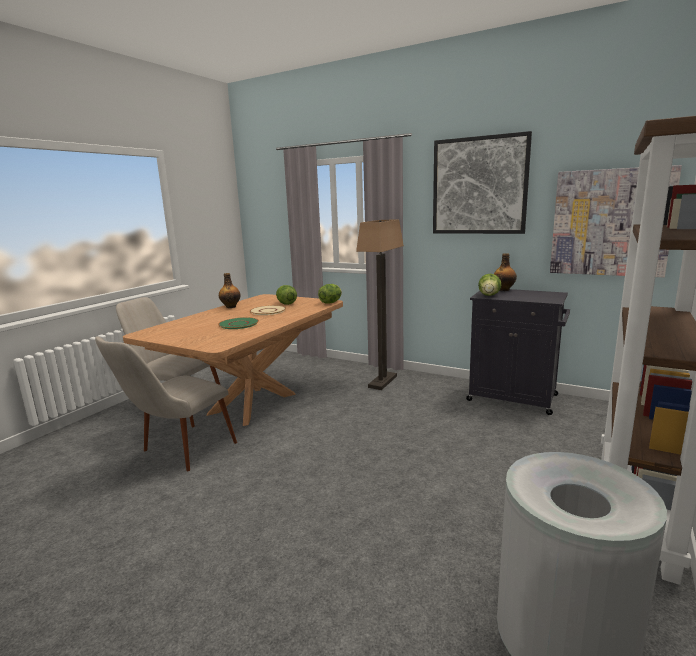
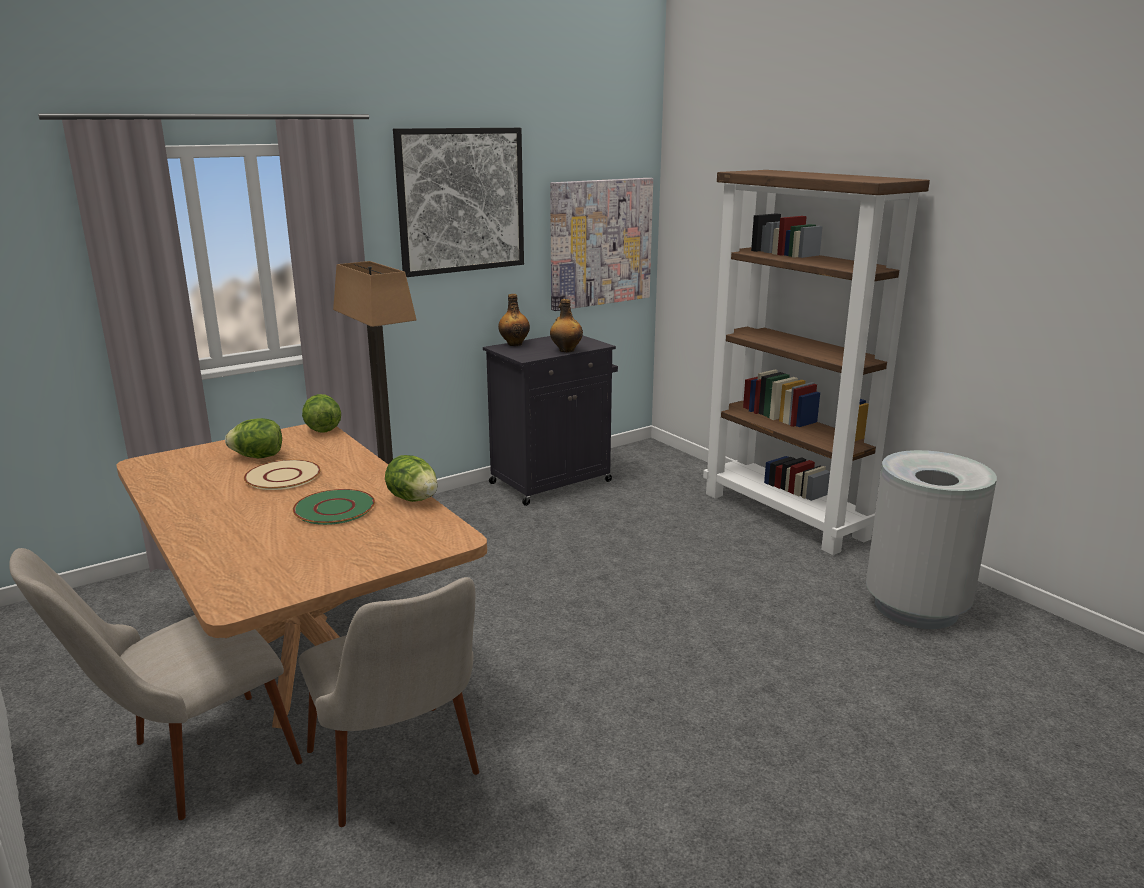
camera: 65 degrees left, 5 degrees up
bottle [219,273,240,308] -> bottle moved to [550,299,583,352]
lettuce [478,274,501,296] -> lettuce moved to [385,455,438,502]

